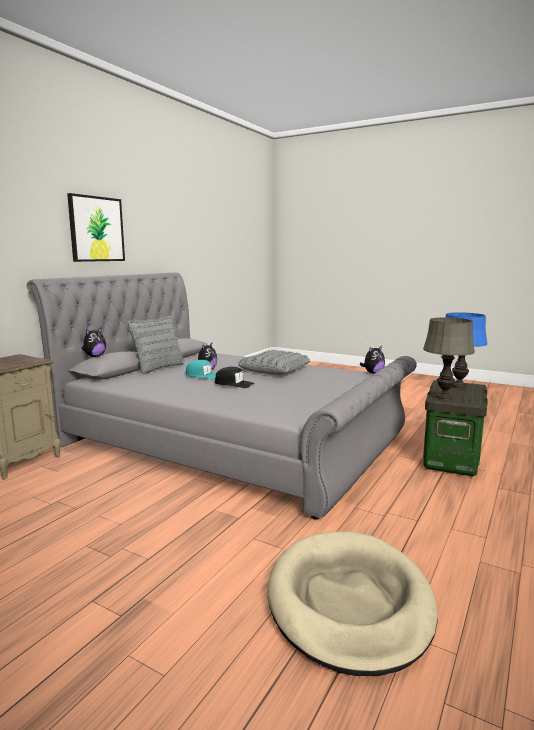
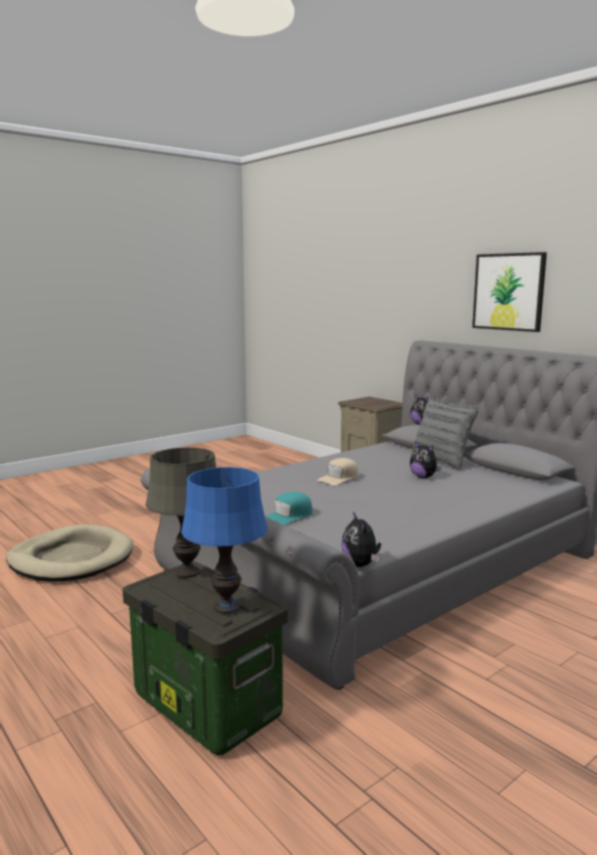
camera: 110 degrees right, 0 degrees up
turquoise cap [185,360,216,380] -> turquoise cap moved to [266,492,312,525]
black cap [215,367,255,388] -> beige cap [317,458,358,485]
grey pillow [238,350,310,375] -> none

